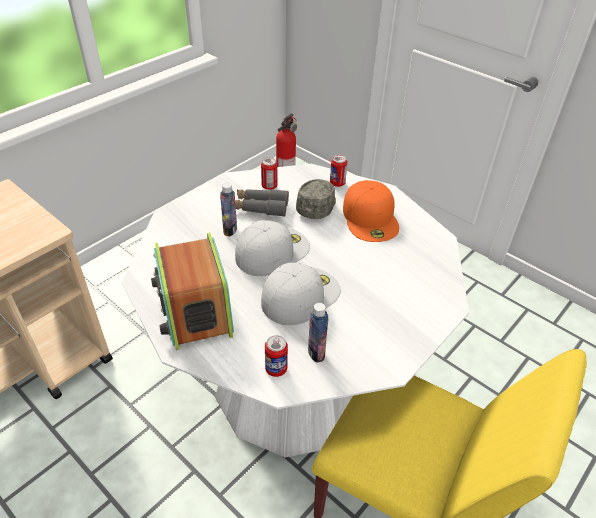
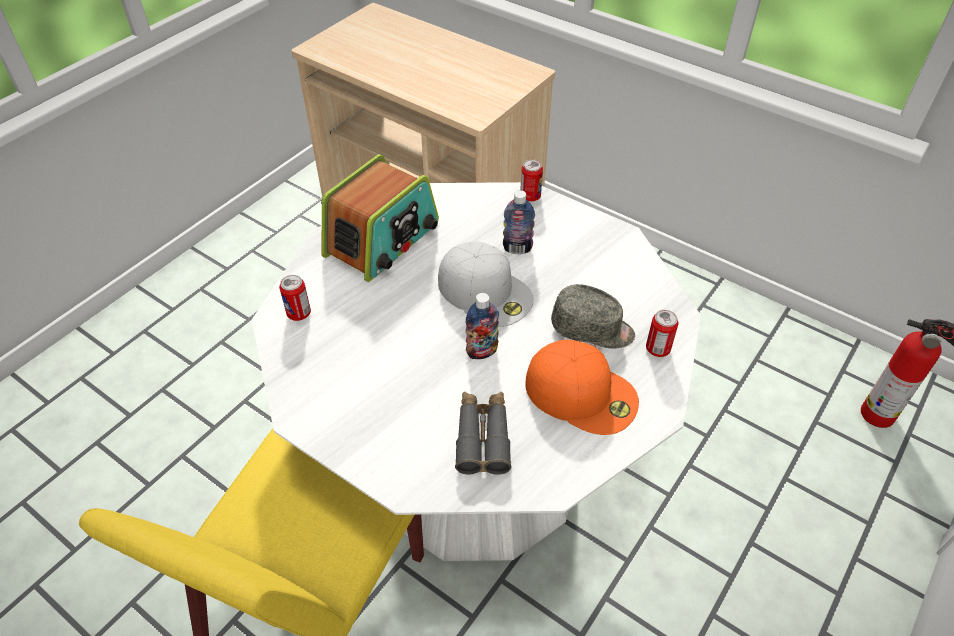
camera: 85 degrees right, 5 degrees up
radio [151,233,234,350] -> radio turned 150 degrees clockwise [321,154,439,282]
grey binoculars [235,189,289,216] -> grey binoculars moved to [455,392,512,475]
can [261,158,277,190] -> can moved to [520,160,543,202]
white cap [261,263,341,325] -> none
bottle [308,303,328,363] -> bottle moved to [465,293,499,359]
orange cap [343,180,399,242] -> orange cap turned 135 degrees counterclockwise [525,340,639,435]

